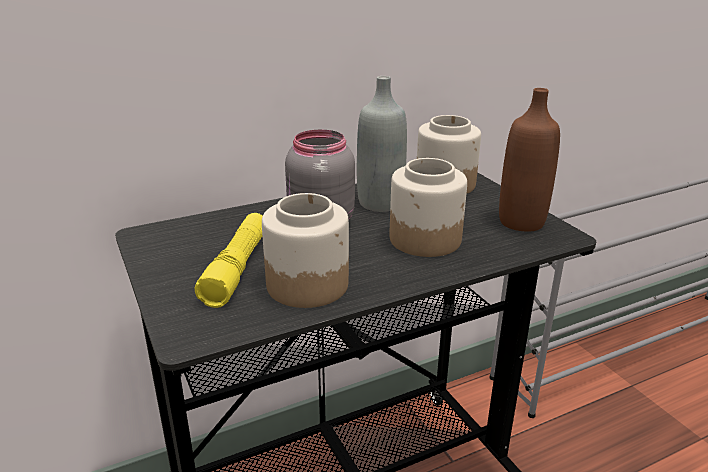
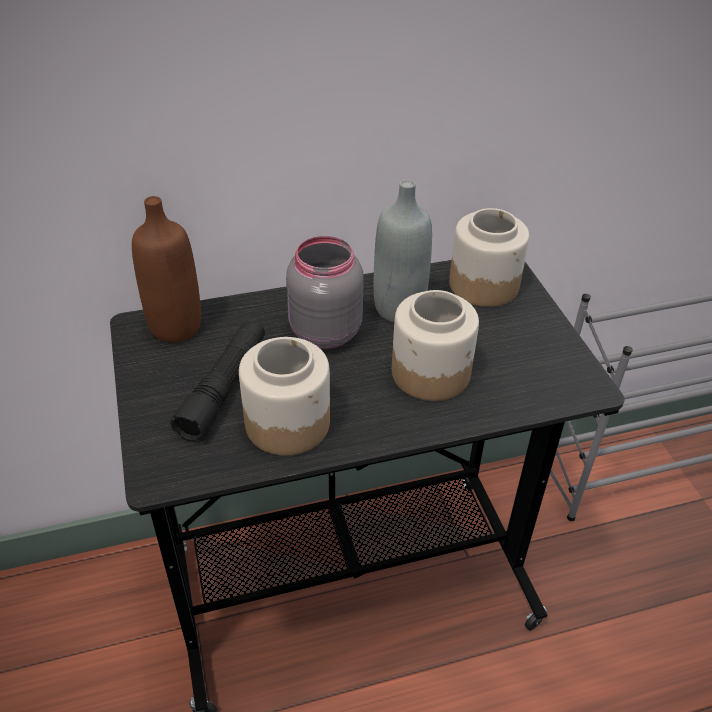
camera: 10 degrees right, 15 degrees up
yellow flashlight [195,213,263,308] -> black flashlight [170,322,265,442]
brown bottle [499,88,560,232] -> brown bottle moved to [132,196,201,343]

